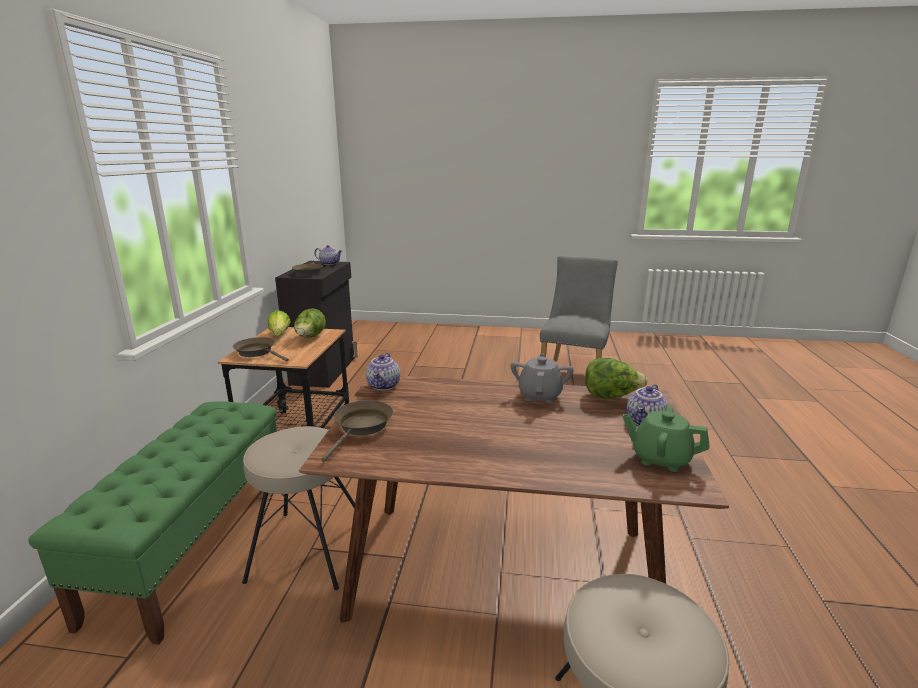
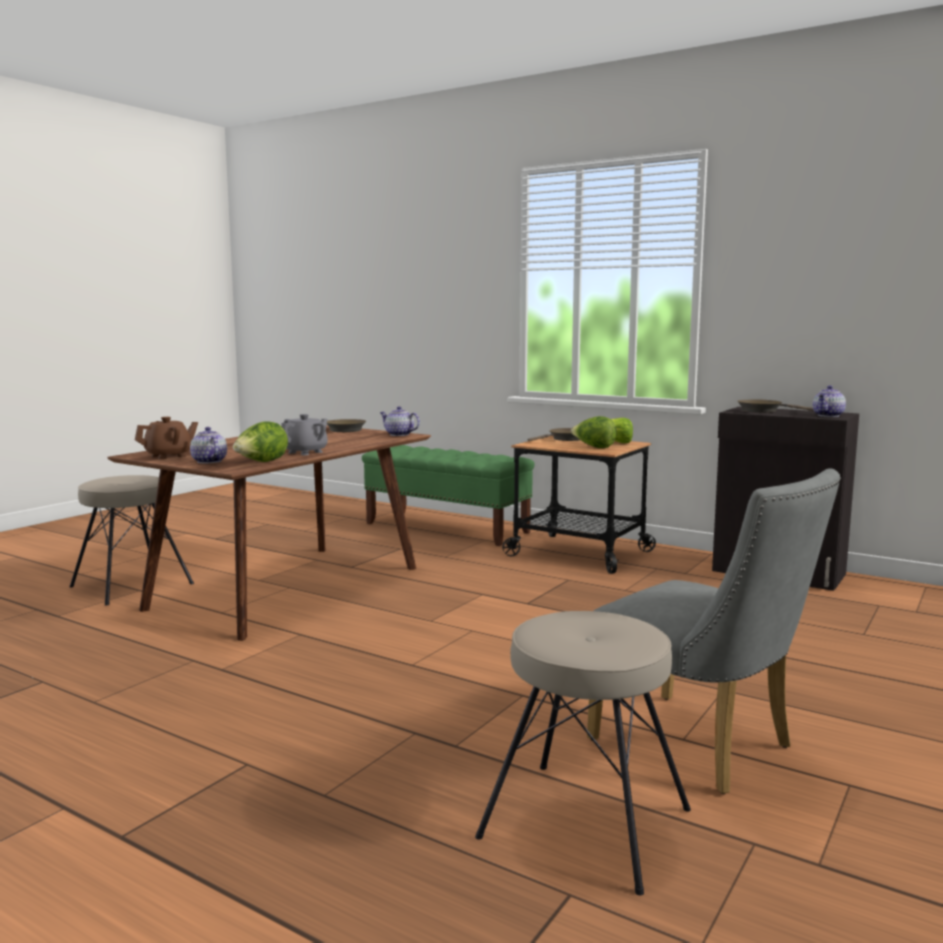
camera: 115 degrees right, 10 degrees down
beige stool [242,426,355,590] -> beige stool moved to [475,611,691,895]
grey teapot [510,353,574,403] -> grey teapot turned 90 degrees counterclockwise [281,414,328,455]
green teapot [623,406,710,472] -> brown teapot [135,417,198,459]

